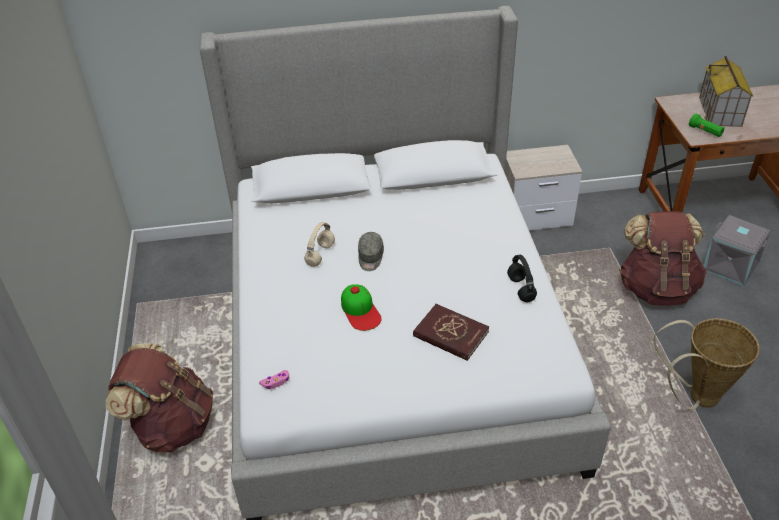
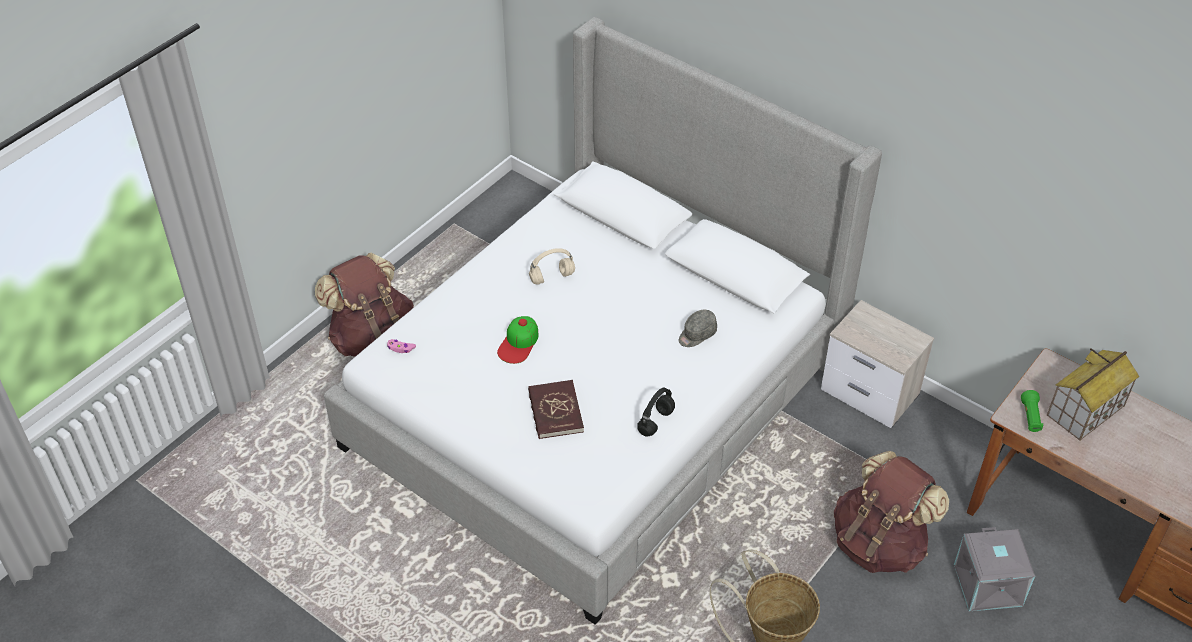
camera: 45 degrees right, 5 degrees up
grey cap [358,232,384,271] -> grey cap moved to [679,310,717,347]

